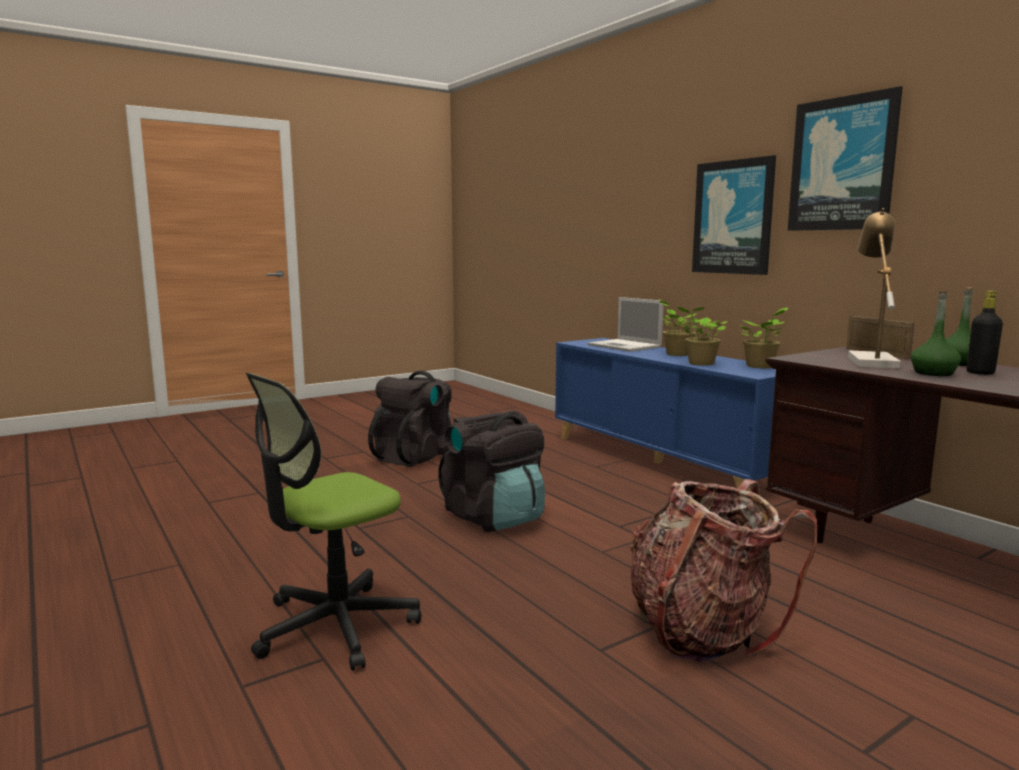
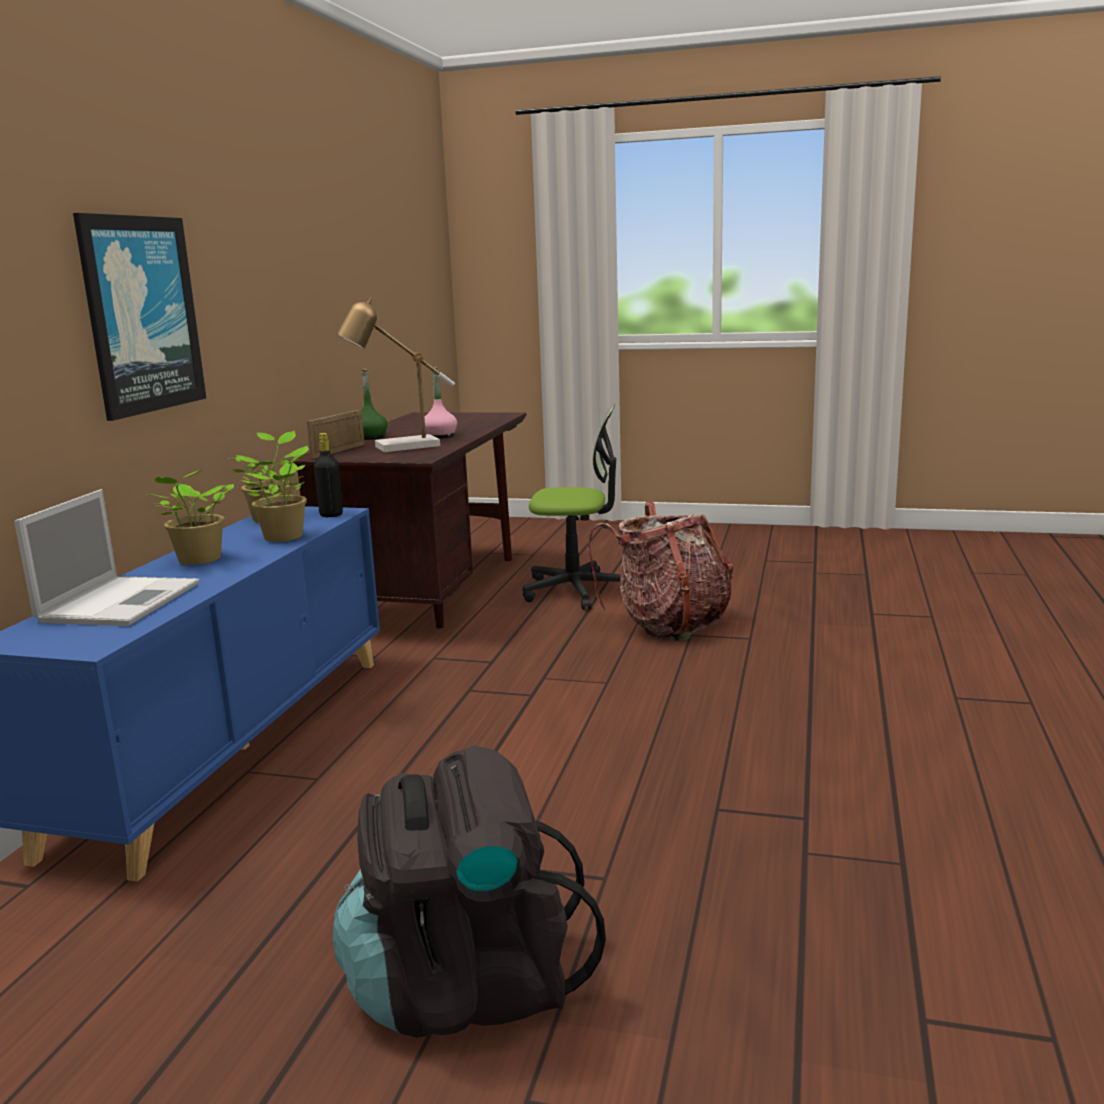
camera: 130 degrees left, 5 degrees up
office chair [246,373,421,671] -> office chair moved to [522,404,621,610]
black backpack [439,411,545,532] -> none
picture [788,86,903,231] -> none
green bottle [911,291,961,376] -> pink bottle [424,367,457,438]
black bottle [967,291,1003,375] -> black bottle moved to [314,433,343,517]

